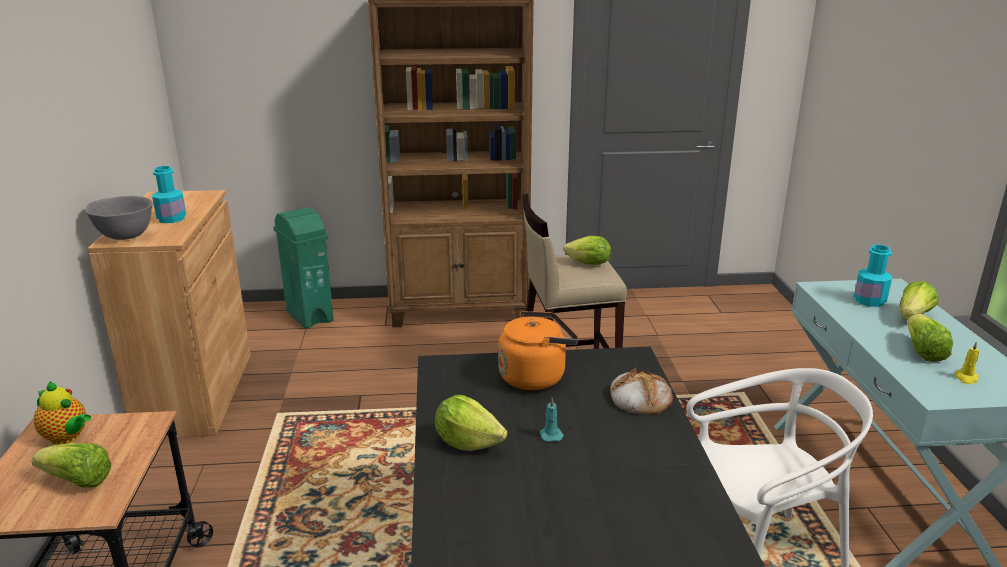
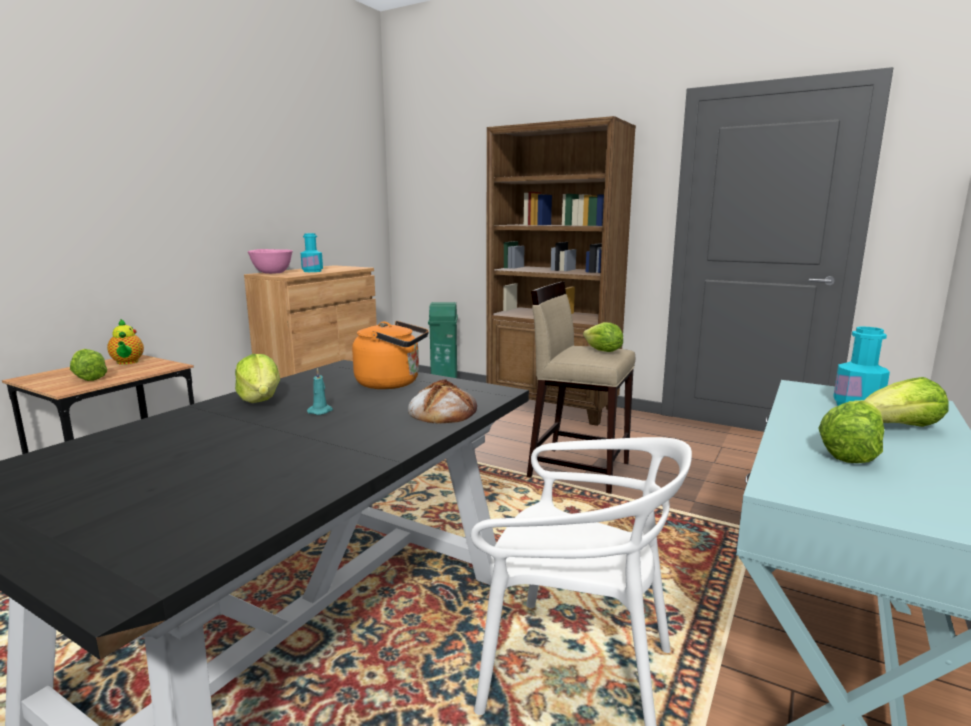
camera: 35 degrees right, 10 degrees down
grey bowl [85,196,153,240] -> pink bowl [248,249,293,274]
yellow candle [955,341,979,384] -> none

